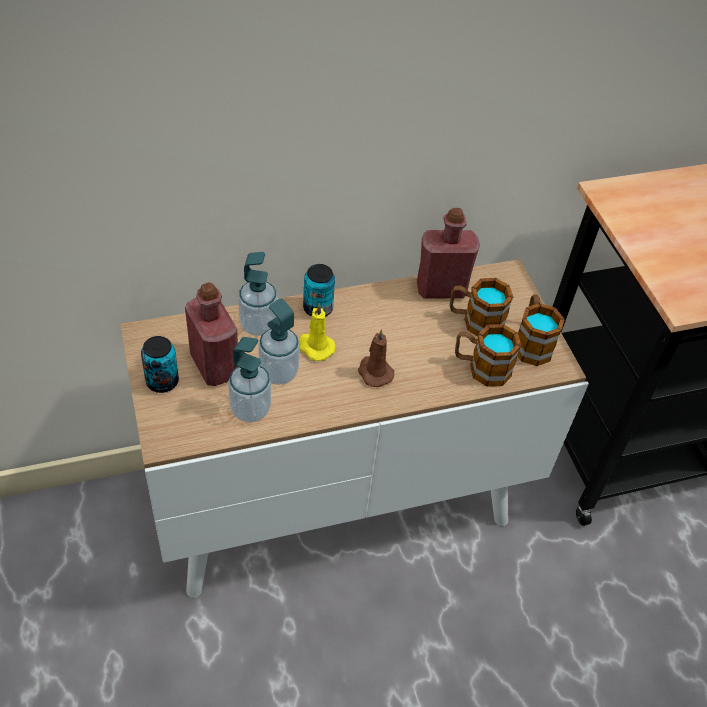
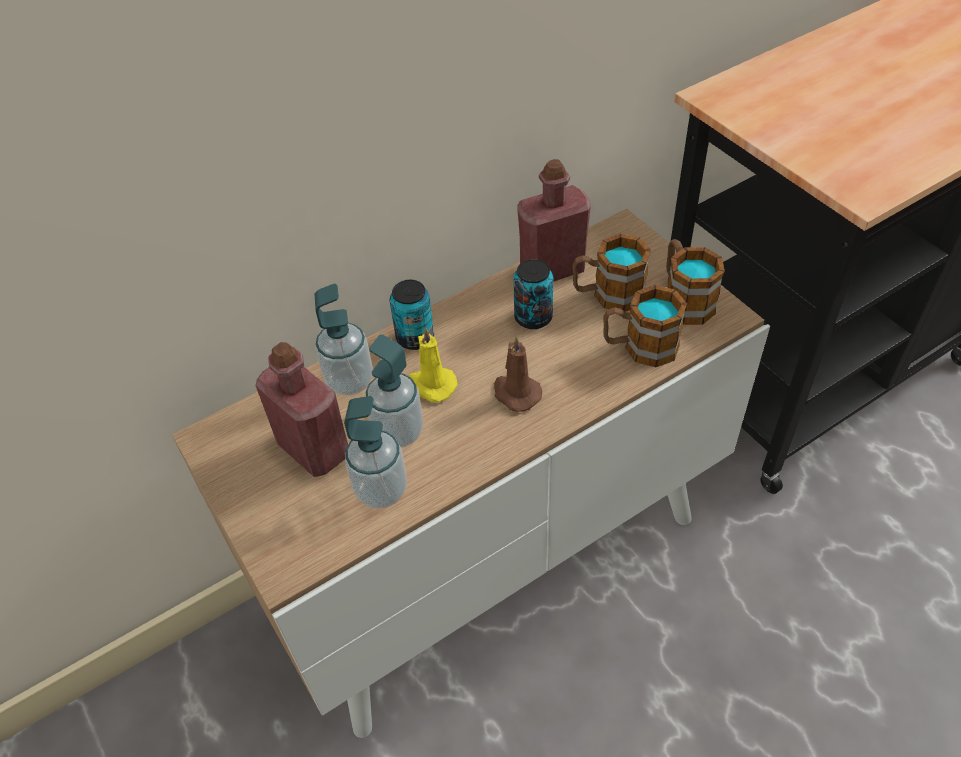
camera: 10 degrees left, 0 degrees up
can [141,336,179,393] -> can moved to [513,259,553,329]

